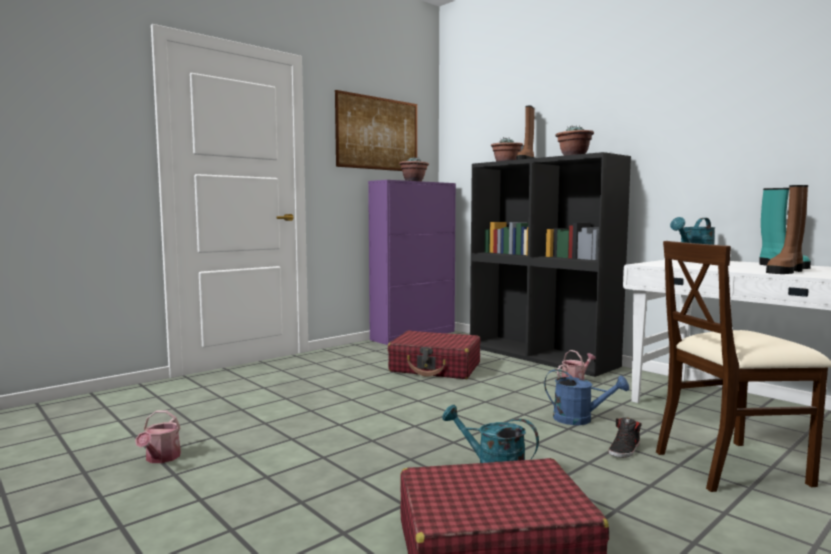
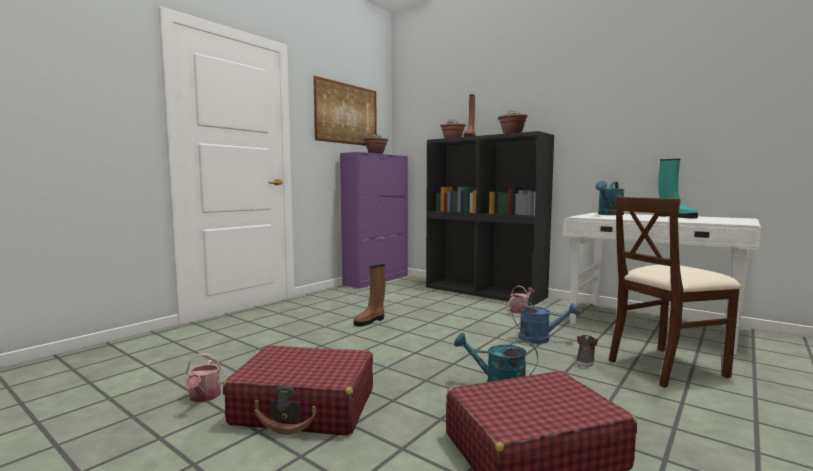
camera: 10 degrees left, 0 degrees up
red suitcase [388,331,480,379] -> red suitcase moved to [223,345,373,436]
brown boot [766,185,808,274] -> brown boot moved to [354,264,385,326]

